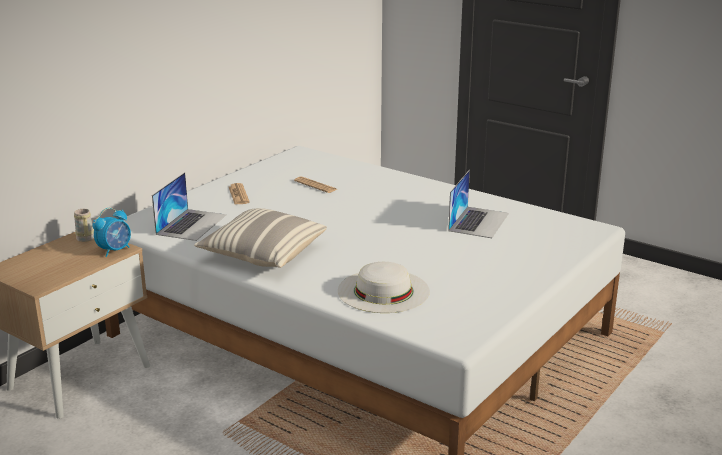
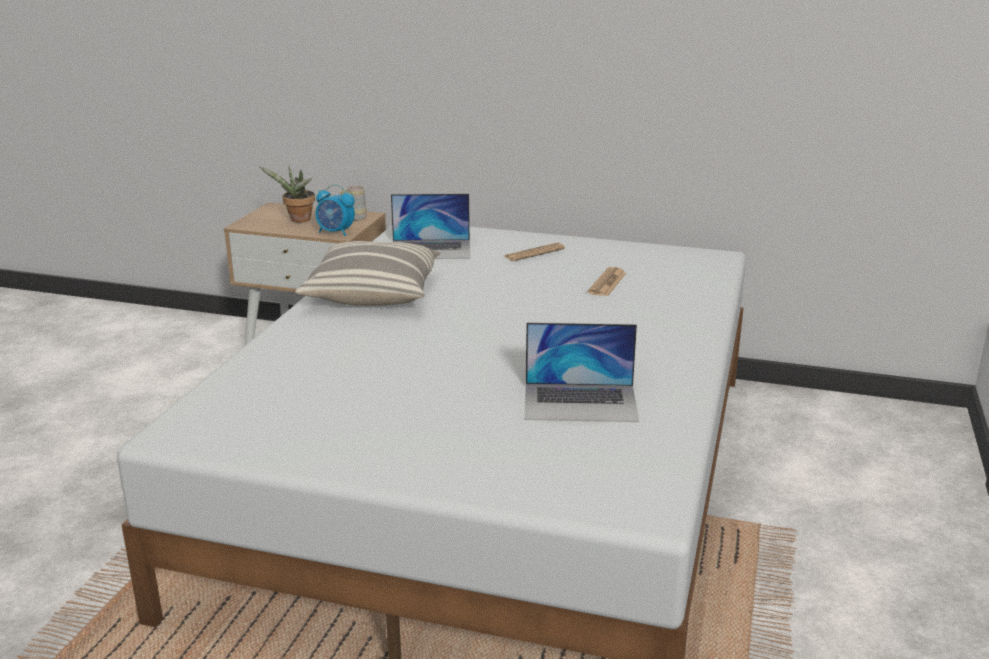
camera: 70 degrees right, 0 degrees up
white hat [338,262,430,313] -> none
none -> potted plant [259,166,315,223]

